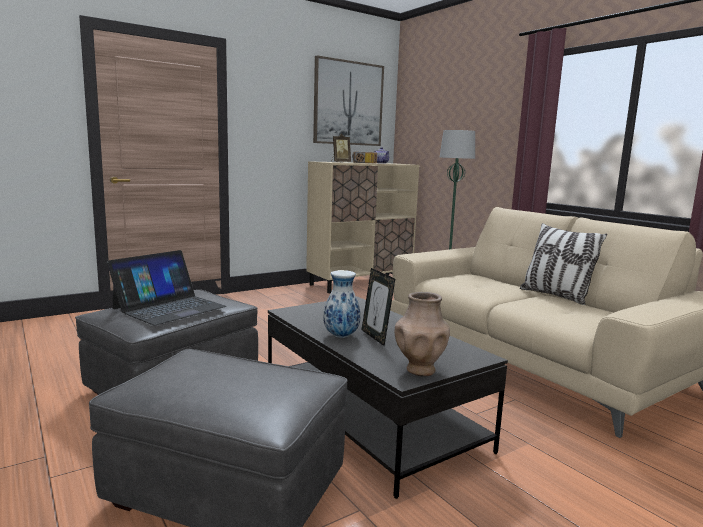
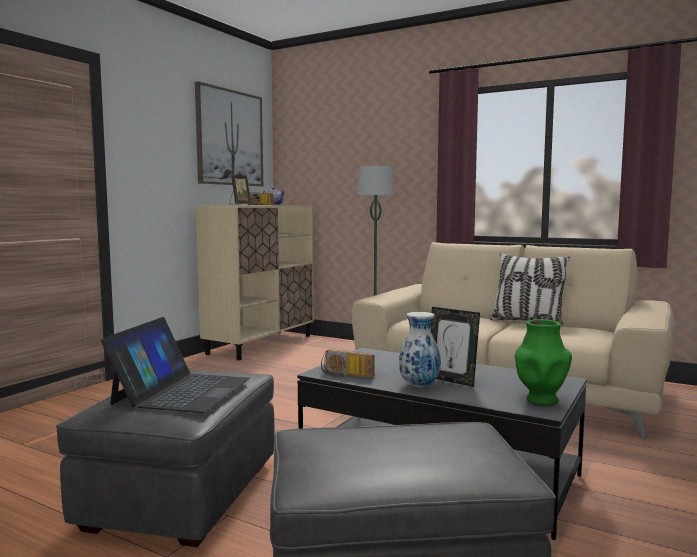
camera: 25 degrees left, 5 degrees down
brown vase [395,292,450,376] -> green vase [515,319,572,406]
none -> radio [321,349,375,378]

